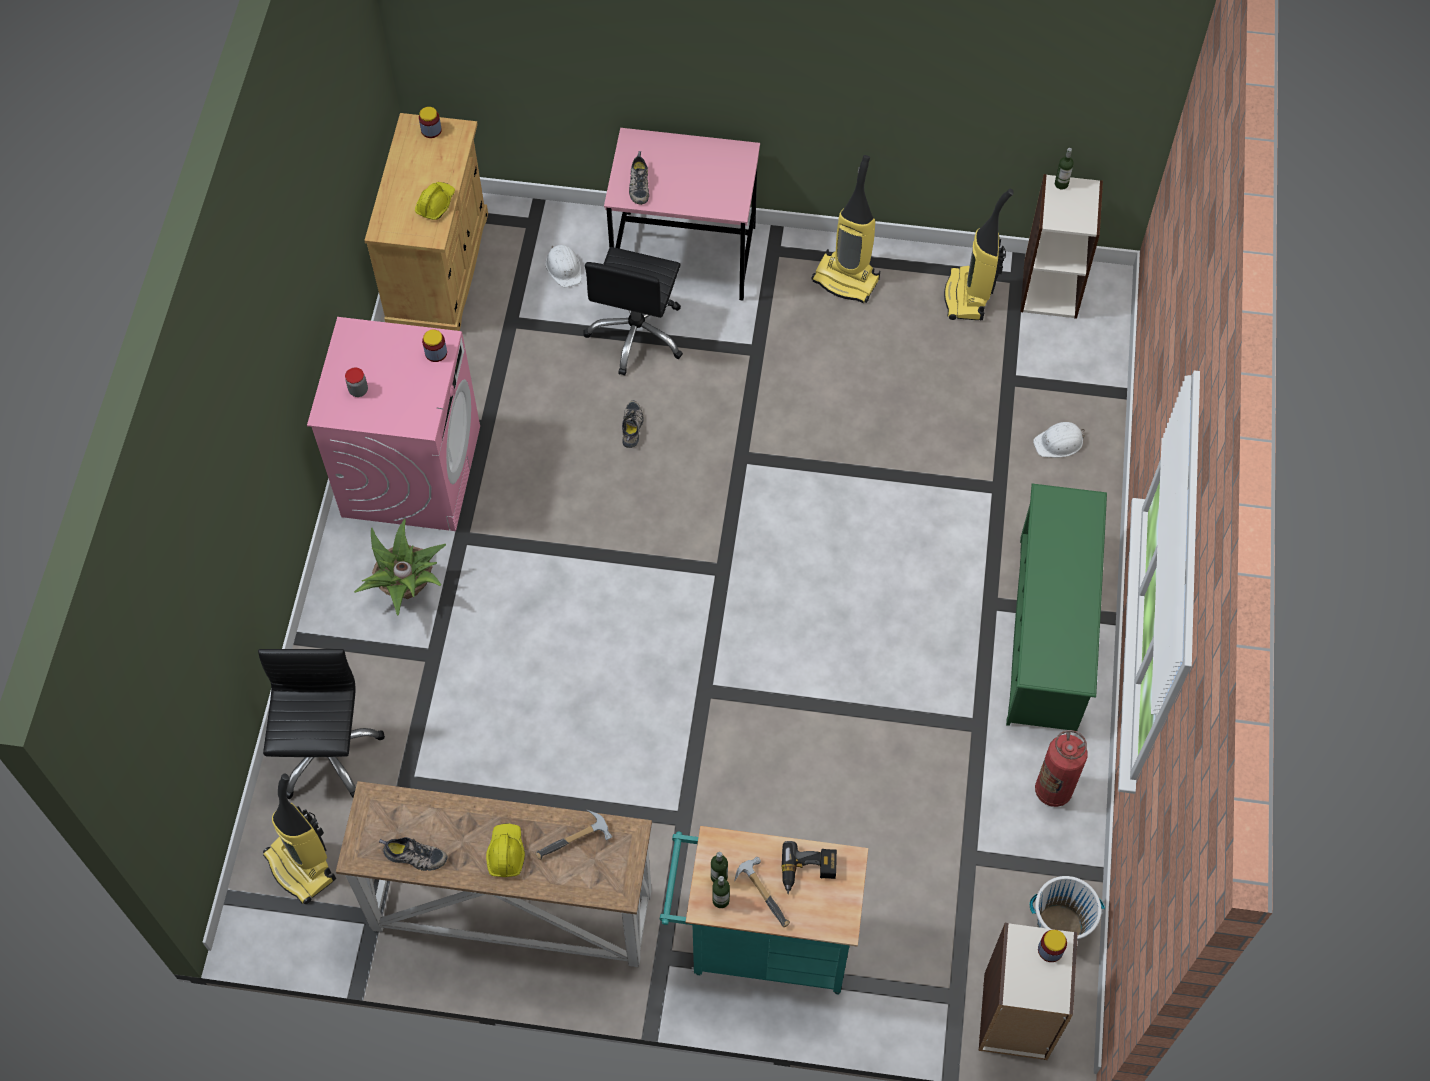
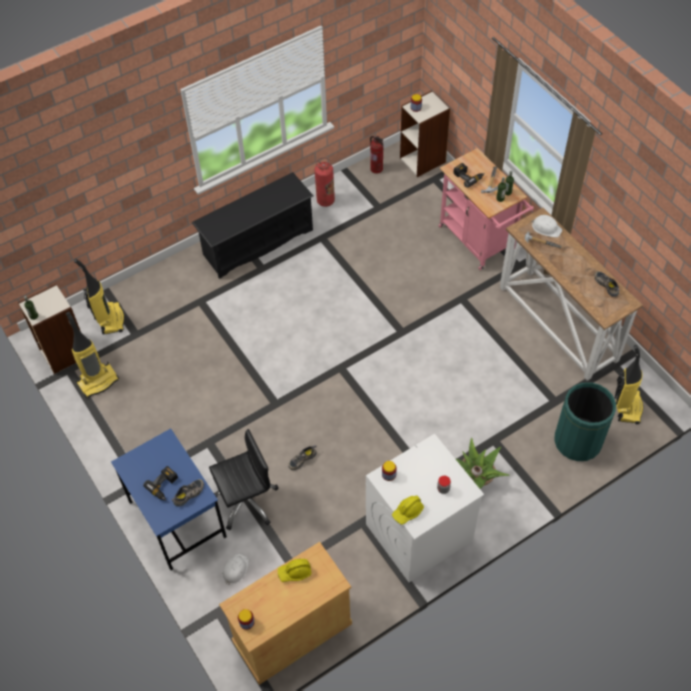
camera: 130 degrees left, 5 degrees down
black office chair [258,649,385,799] -> green trash can [554,382,616,461]
pink washing machine [307,317,480,531] -> white washing machine [366,434,484,582]
yellow hard hat [486,823,525,877] -> yellow hard hat moved to [392,495,424,525]
pink desk [604,128,760,301] -> blue desk [111,428,227,570]
turquoise cart [660,826,868,994] -> pink cart [439,148,534,270]
vacuum cleaner [811,155,880,303] -> vacuum cleaner moved to [74,259,125,335]
green shoe rack [1006,484,1107,731] -> black shoe rack [192,172,313,279]
white bucket [1030,876,1105,941] -> fire extinguisher [370,136,383,173]
white hard hat [1033,422,1085,458] -> white hard hat moved to [531,215,562,238]
none -> power drill [143,466,178,501]

